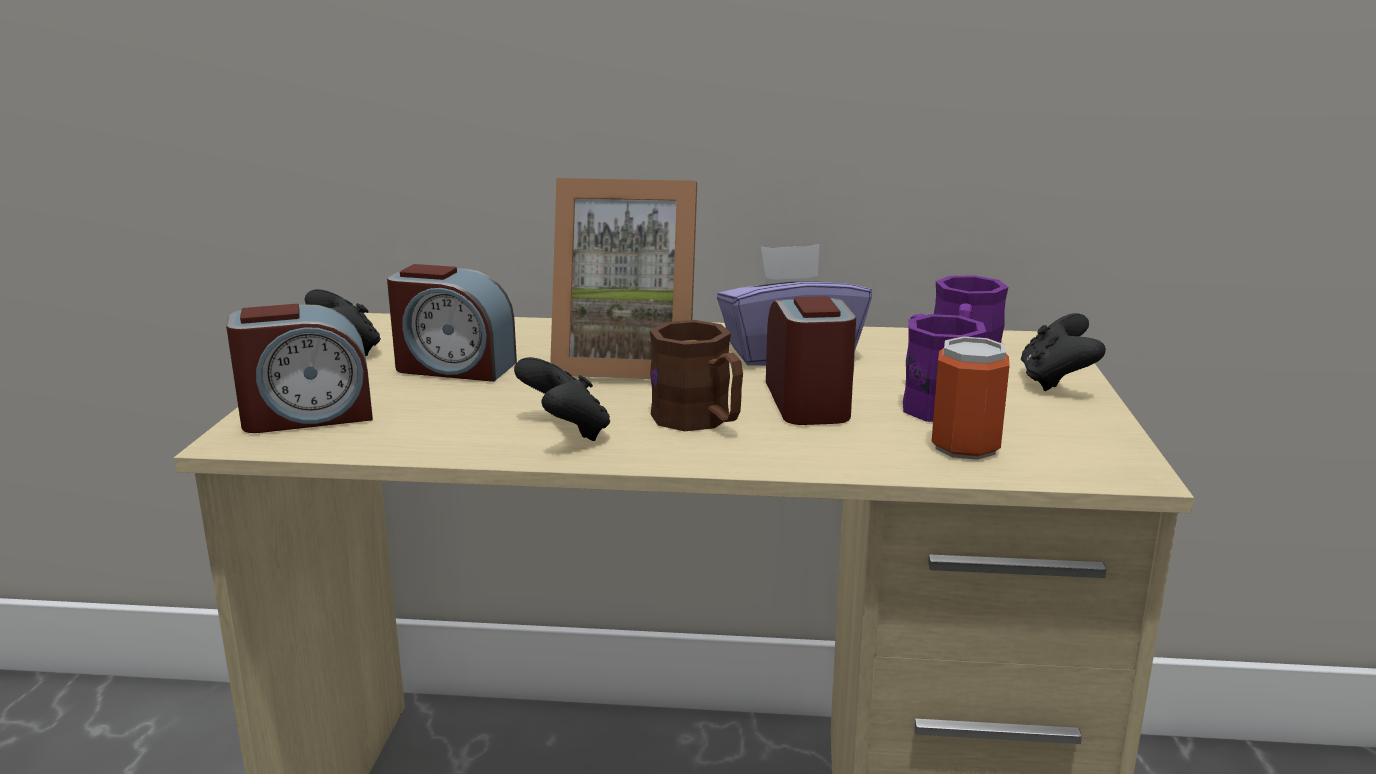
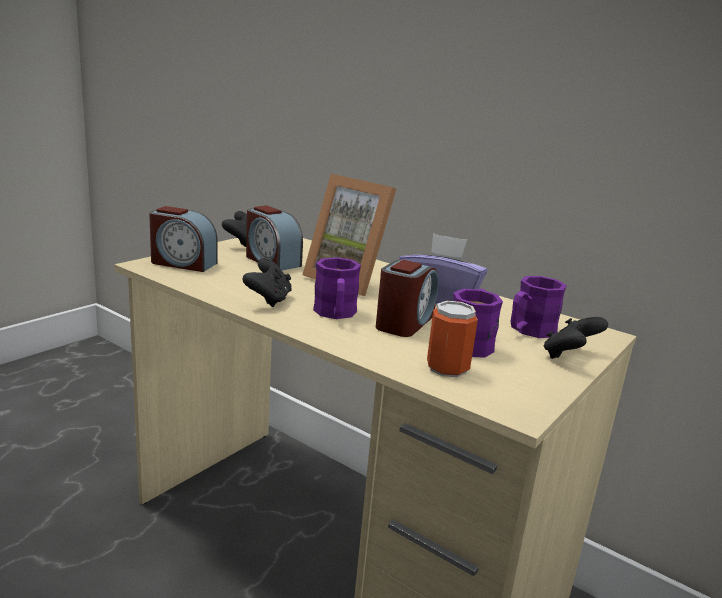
camera: 30 degrees right, 0 degrees up
brown mug [650,320,743,431] -> purple mug [313,257,361,319]

